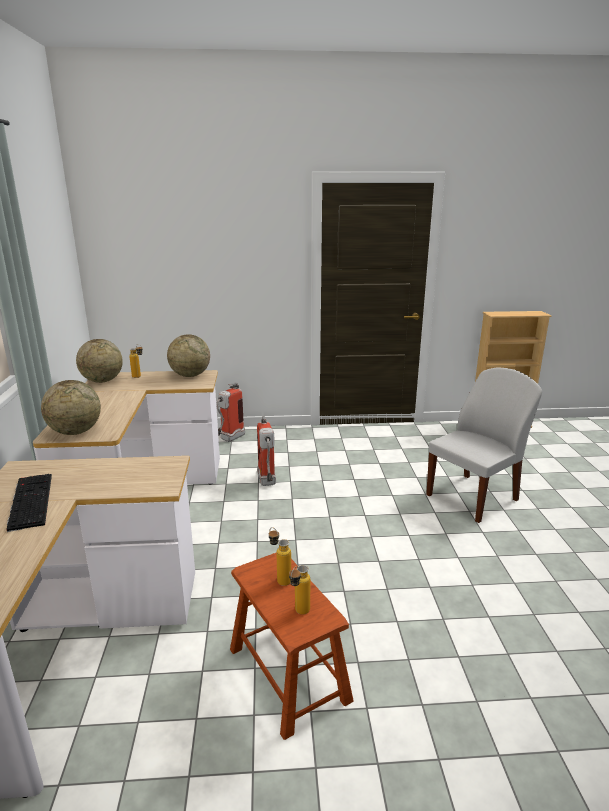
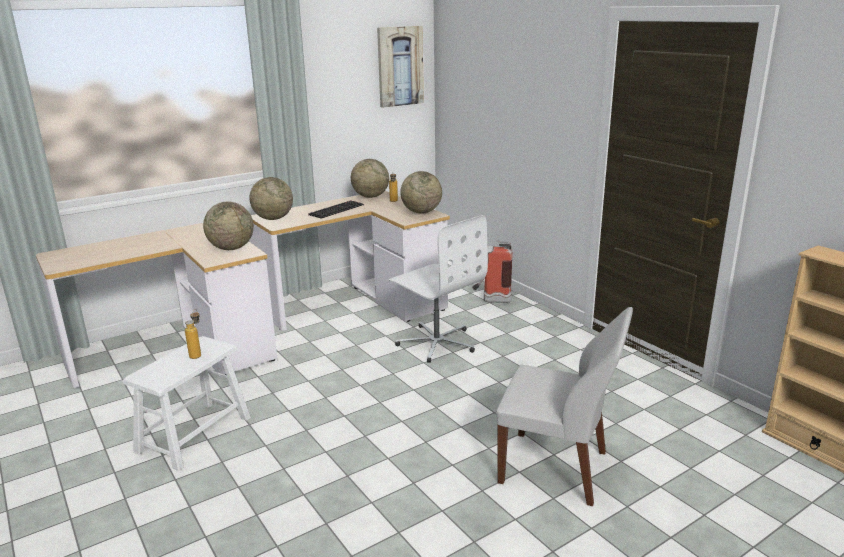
camera: 60 degrees right, 0 degrees up
keyboard [6,474,52,532] -> keyboard moved to [308,201,364,219]
brown stool [230,553,354,740] -> white stool [122,336,251,471]
fire extinguisher [257,416,276,486] -> white office chair [389,215,488,363]
bottle [289,565,310,615] -> none
none -> globe [203,202,254,250]
none -> picture [377,26,424,108]

